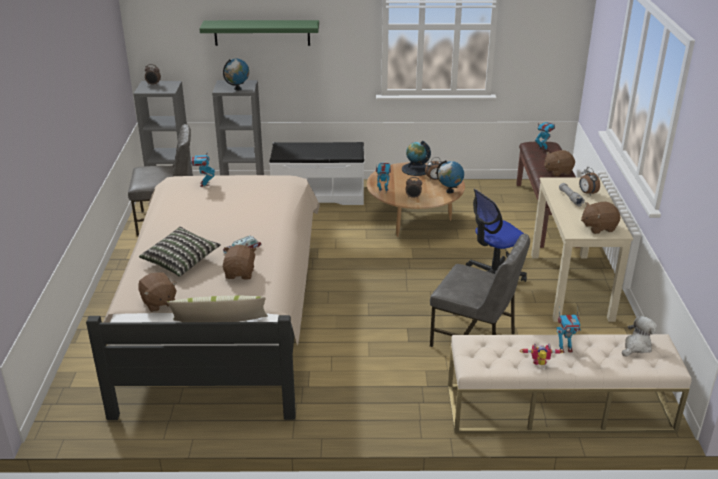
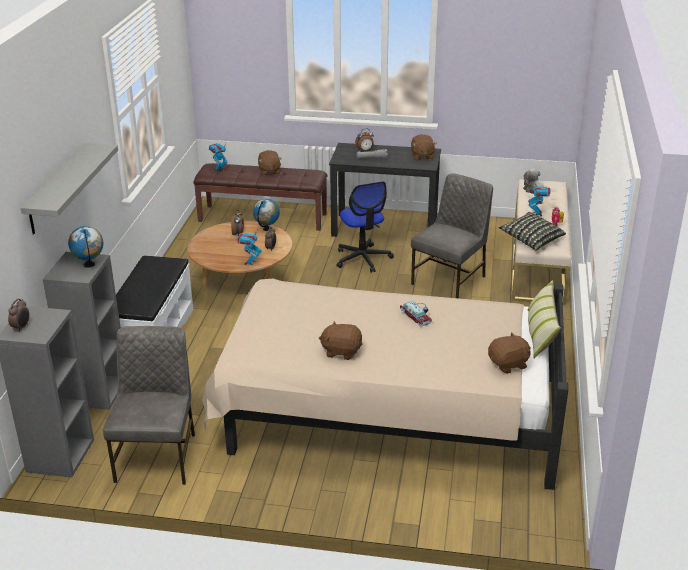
camera: 80 degrees left, 0 degrees up
pillow [139,226,221,277] -> pillow moved to [499,212,566,251]
toy robot [191,150,215,187] -> none
green shelf [199,20,319,46] -> grey shelf [21,143,118,234]
brown plush toy [223,245,256,280] -> brown plush toy moved to [319,321,363,360]
globe [402,141,431,176] -> none
beige desk [531,177,633,322] -> black desk [329,143,441,237]

